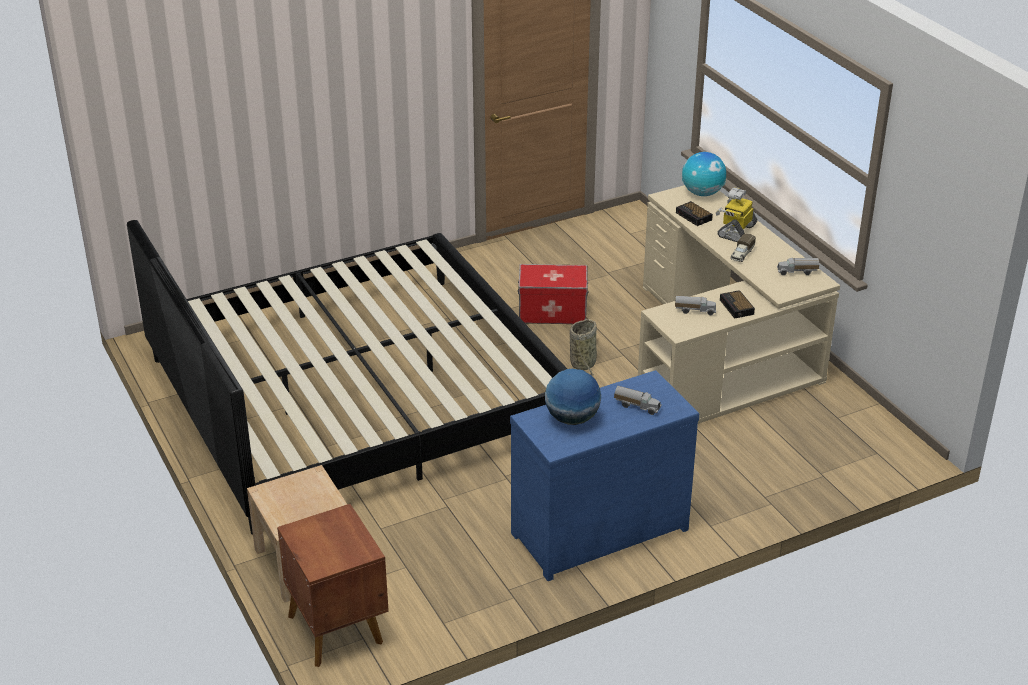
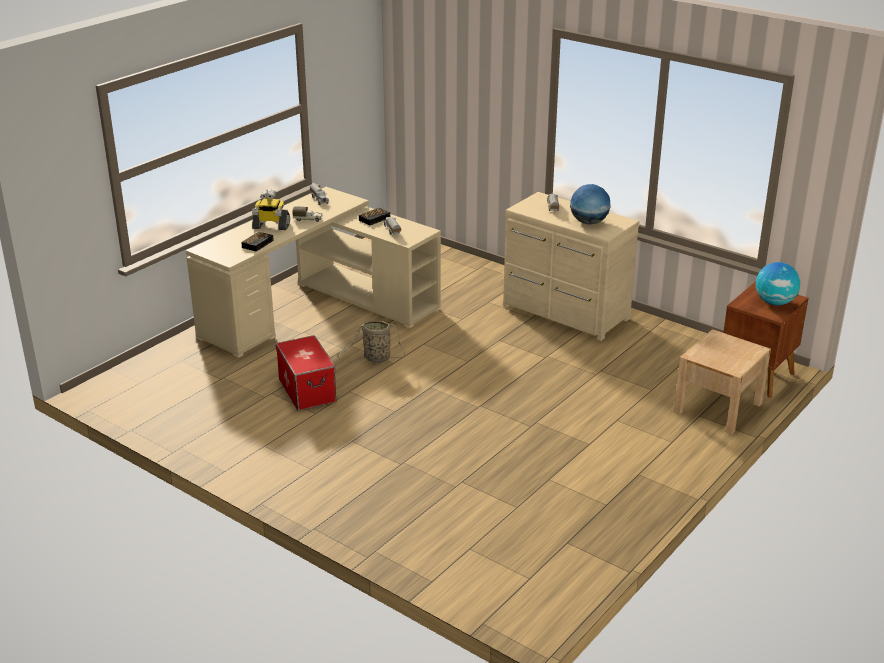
camera: 115 degrees left, 5 degrees down
bed [127,220,567,535] -> none
blue dresser [510,370,699,581] -> beige dresser [503,192,640,341]
globe [682,152,726,196] -> globe moved to [755,262,800,305]

